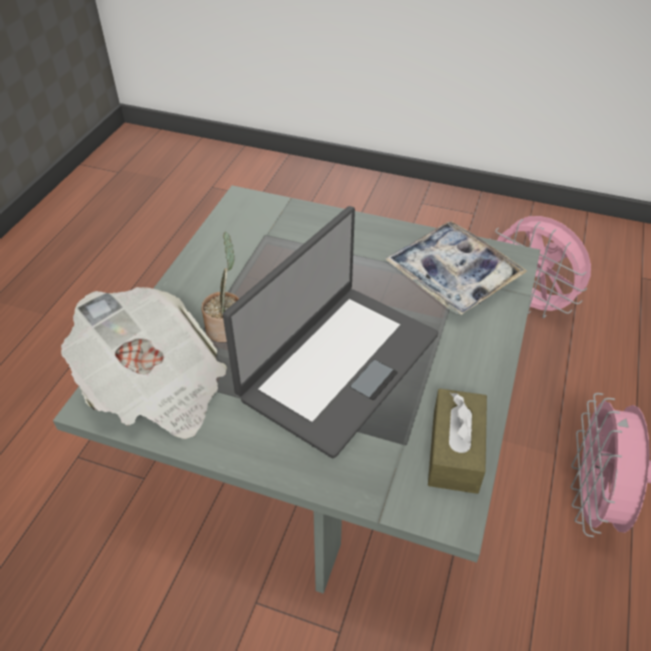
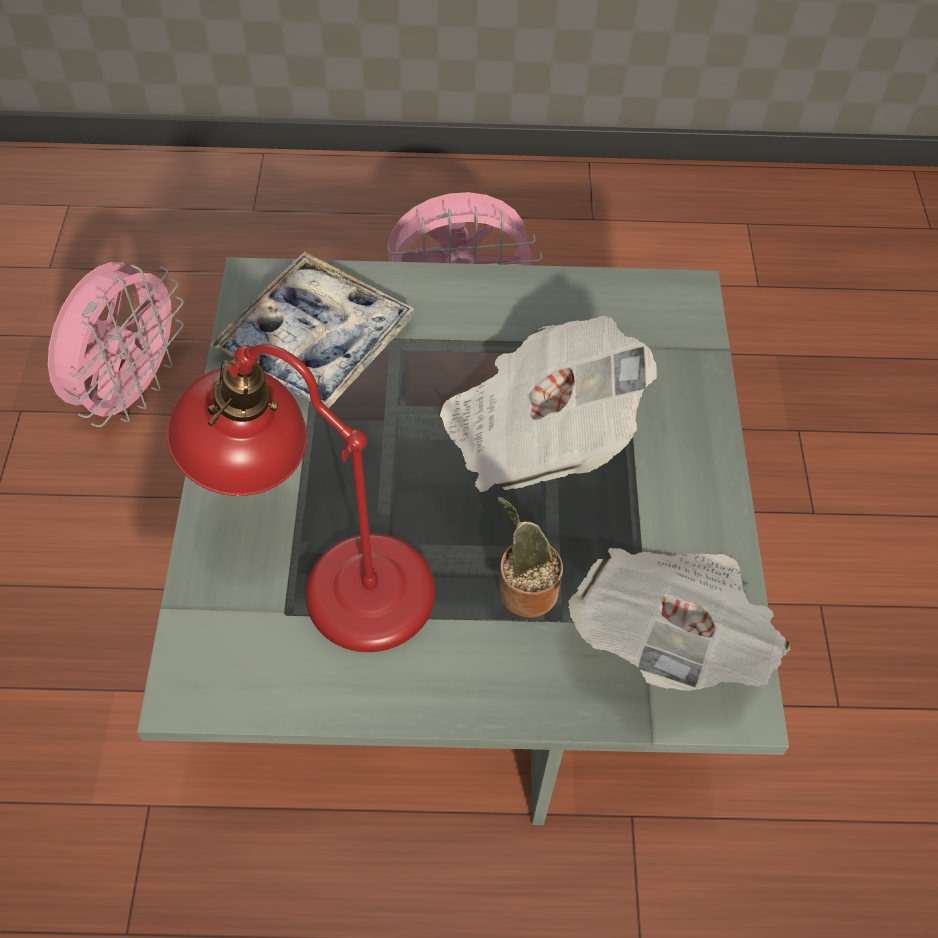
camera: 110 degrees left, 10 degrees up
laptop [223,206,439,459] -> newspaper [440,316,657,492]
brown tissue box [428,388,487,494] -> none
none -> red table lamp [166,344,435,652]

